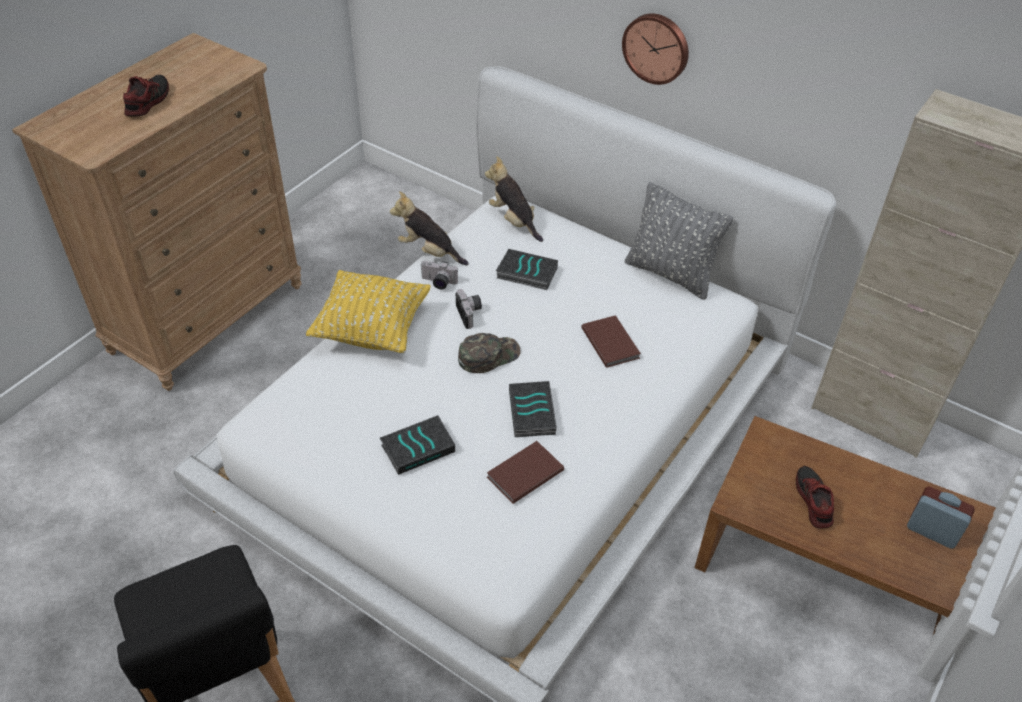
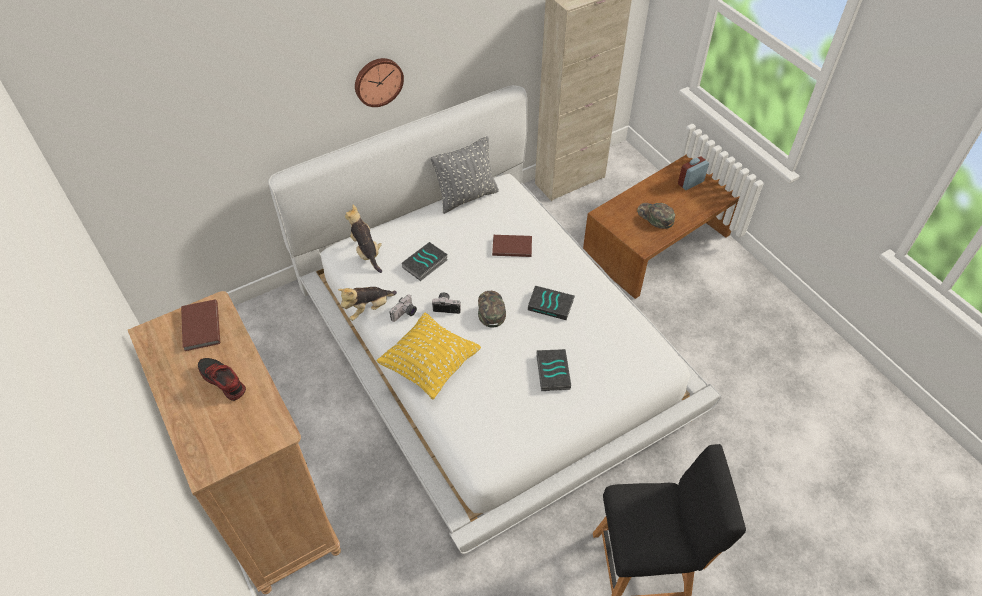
camera: 65 degrees left, 5 degrees up
plush toy [485,156,543,242] -> plush toy turned 75 degrees clockwise [345,205,382,273]
brown book [487,441,564,504] -> brown book moved to [181,300,220,351]
shoe [796,466,834,529] -> green cap [637,203,675,229]

